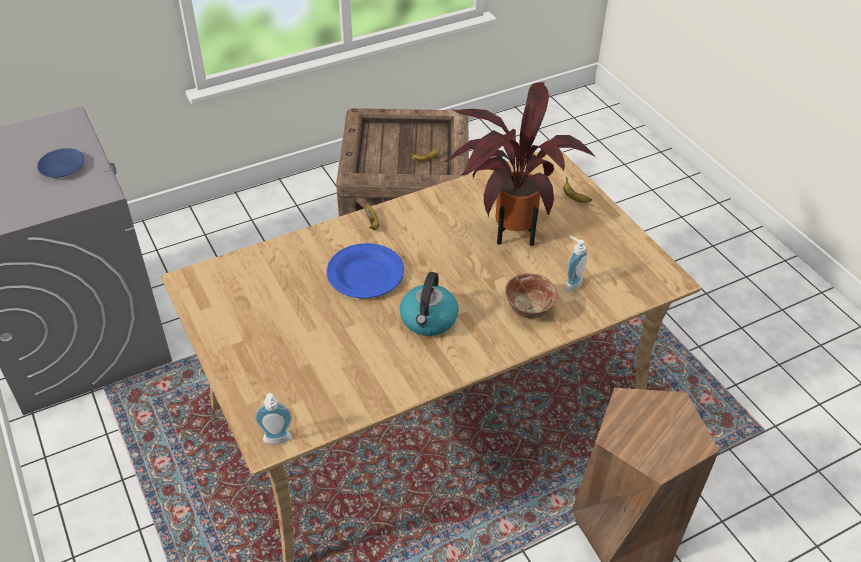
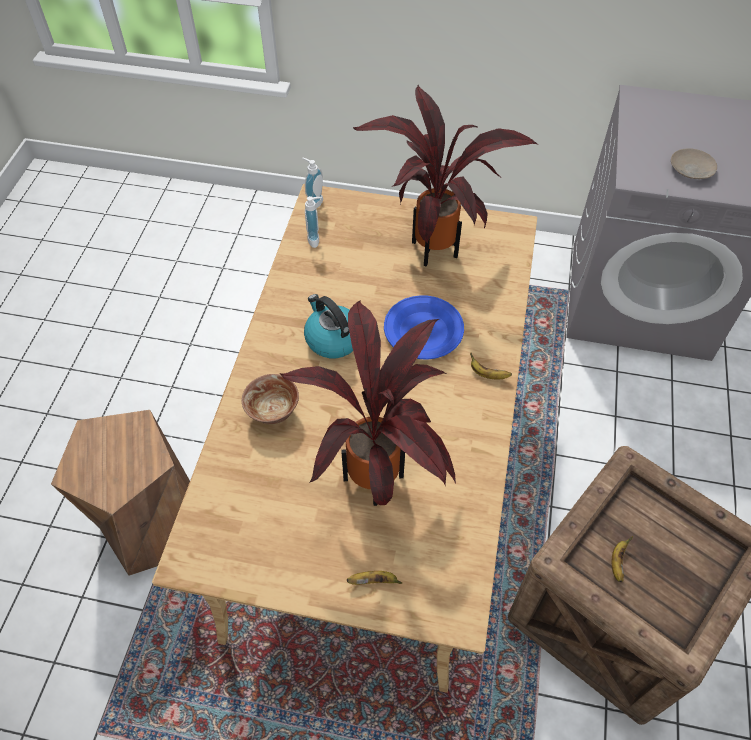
camera: 130 degrees right, 10 degrees up
blue plate [37,148,84,178] -> beige plate [671,148,717,179]
soap dispenser [565,236,588,292] -> soap dispenser moved to [305,196,322,248]
none -> potted plant [353,84,538,266]

